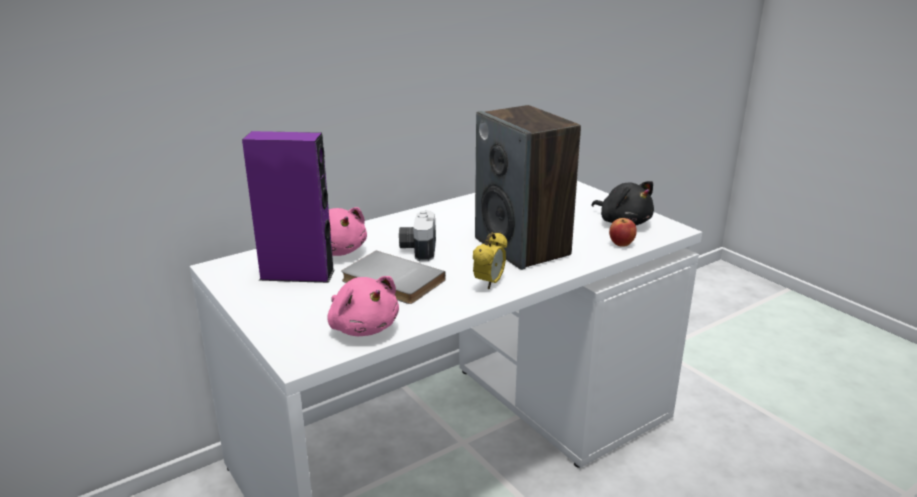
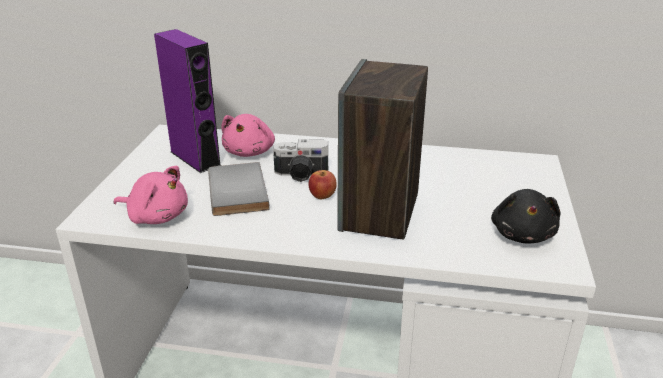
camera: 45 degrees right, 5 degrees up
pink plush toy [327,276,399,336] -> pink plush toy turned 75 degrees counterclockwise [114,166,188,224]
camera [399,211,436,261] -> camera turned 135 degrees counterclockwise [273,139,328,182]
alarm clock [473,232,507,290] -> none
apple [609,218,637,247] -> apple moved to [308,170,337,199]

